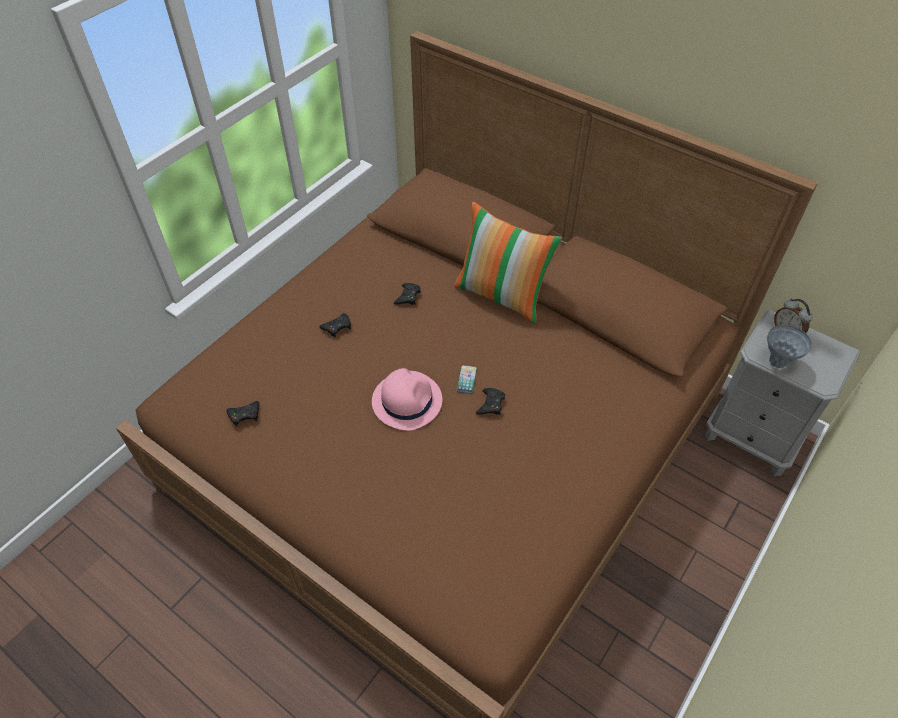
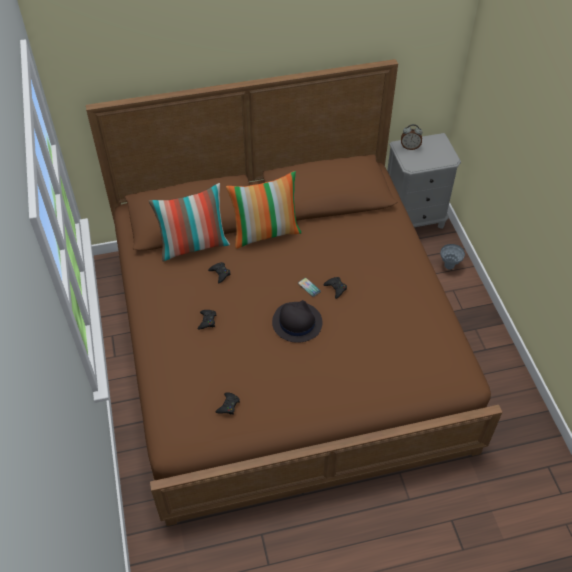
camera: 50 degrees left, 0 degrees up
pink hat [372,368,442,431] -> black hat [272,300,323,343]
grey vase [767,325,812,368] -> grey vase moved to [440,244,465,270]
none -> pillow [149,183,230,261]

